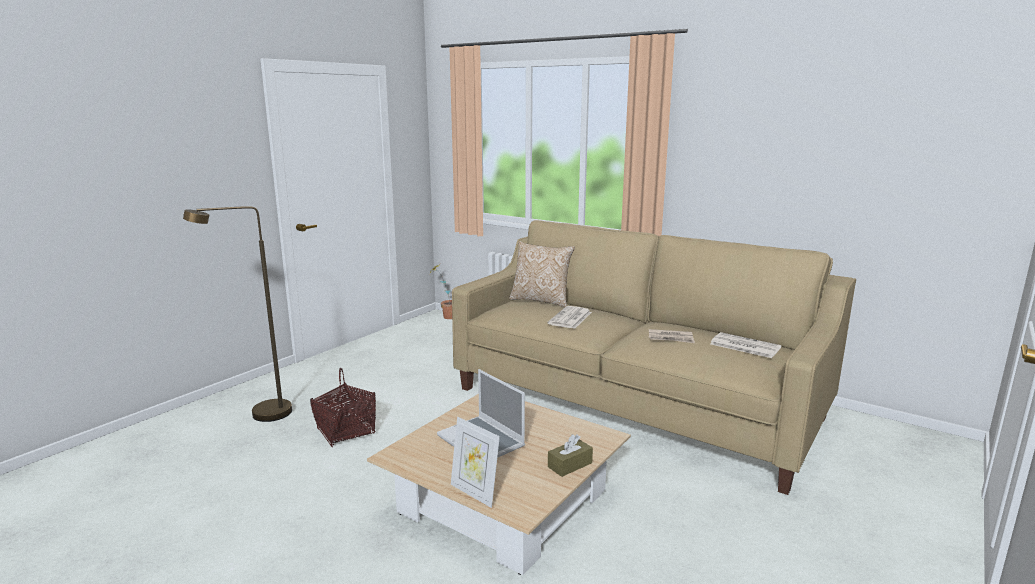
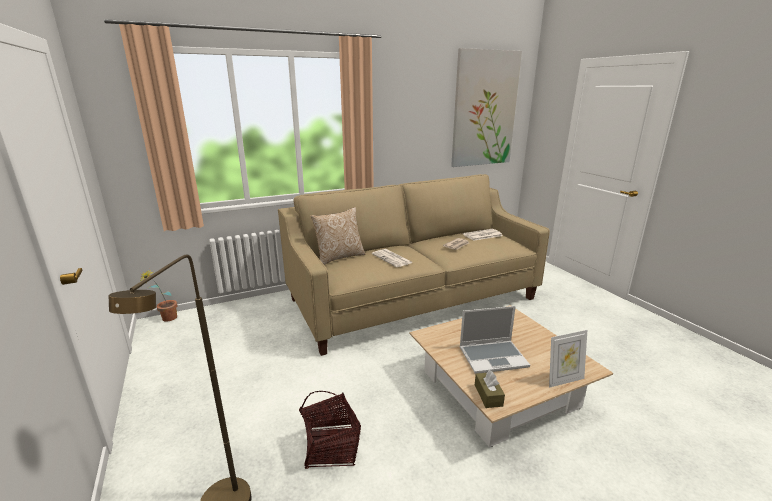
camera: 60 degrees left, 5 degrees up
brown tissue box [548,434,593,477] -> brown tissue box moved to [475,370,505,408]
none -> picture [451,48,522,167]

